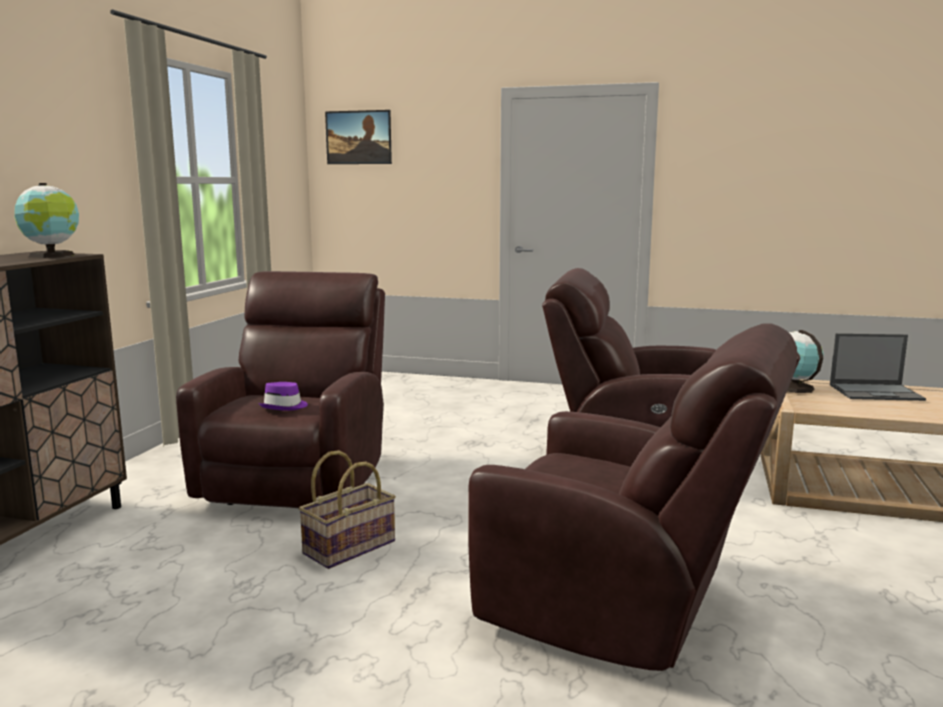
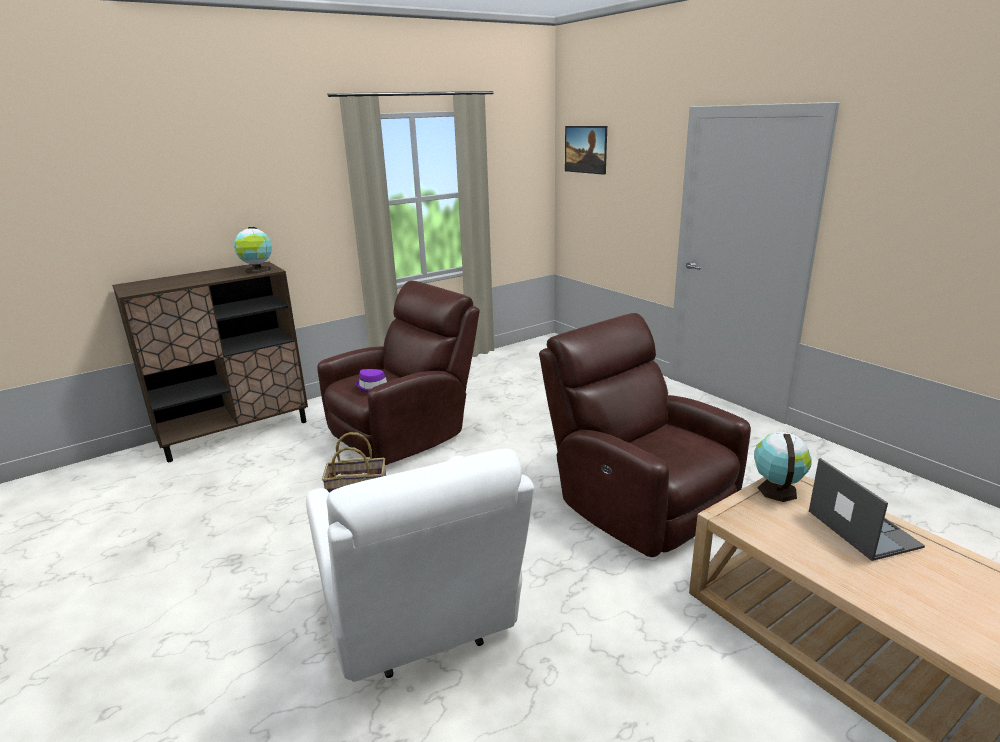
camera: 40 degrees right, 10 degrees up
brown armchair [468,323,800,671] -> white armchair [306,449,534,682]
laptop [830,333,926,401] -> laptop turned 150 degrees counterclockwise [809,458,925,561]

